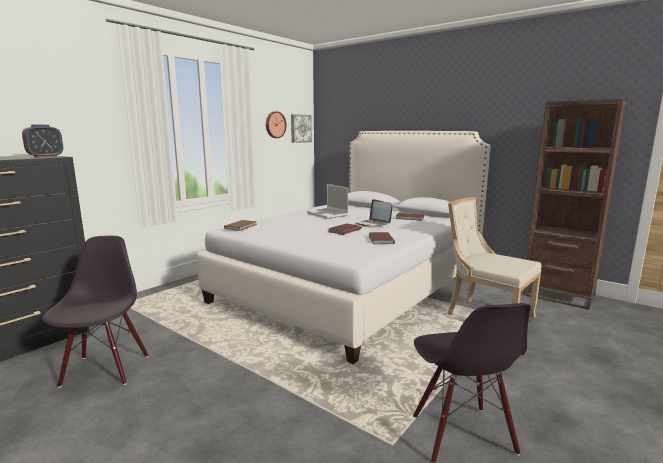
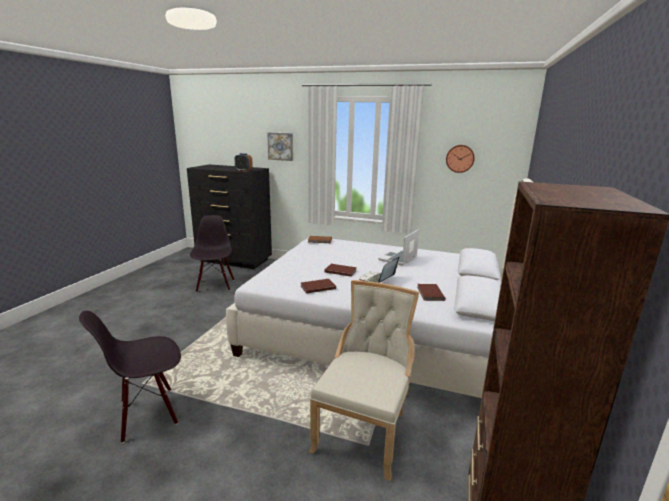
camera: 70 degrees right, 5 degrees up
black chair [42,236,148,388] -> black chair turned 75 degrees counterclockwise [190,215,234,292]
picture [291,114,312,143] -> picture moved to [267,132,293,161]

